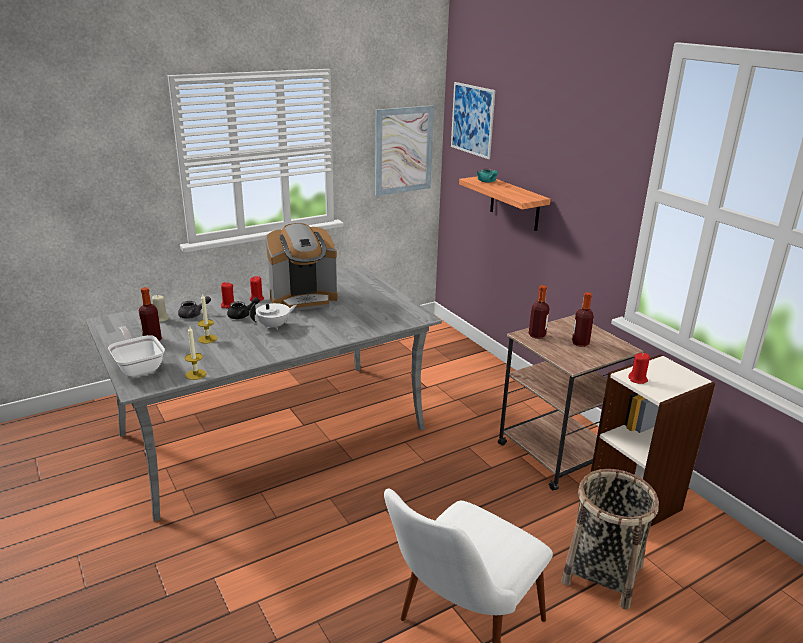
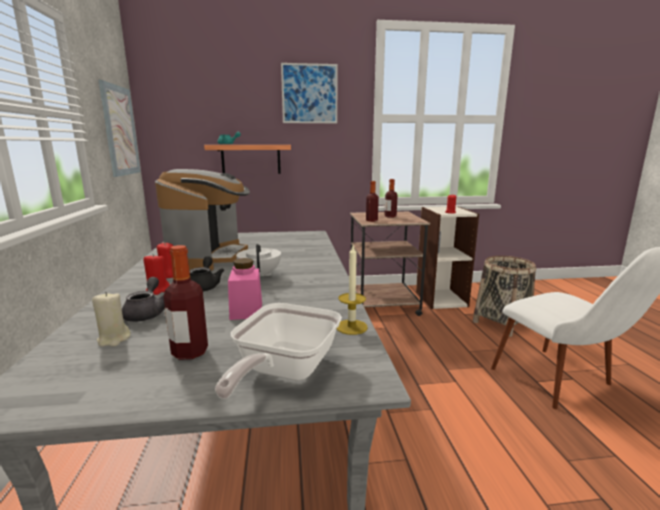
camera: 65 degrees left, 10 degrees down
frying pan [108,326,165,377] -> frying pan turned 60 degrees counterclockwise [215,303,342,399]
candle [198,293,217,344] -> pink jar [228,258,262,320]
picture [451,82,495,159] -> picture moved to [281,63,338,123]

